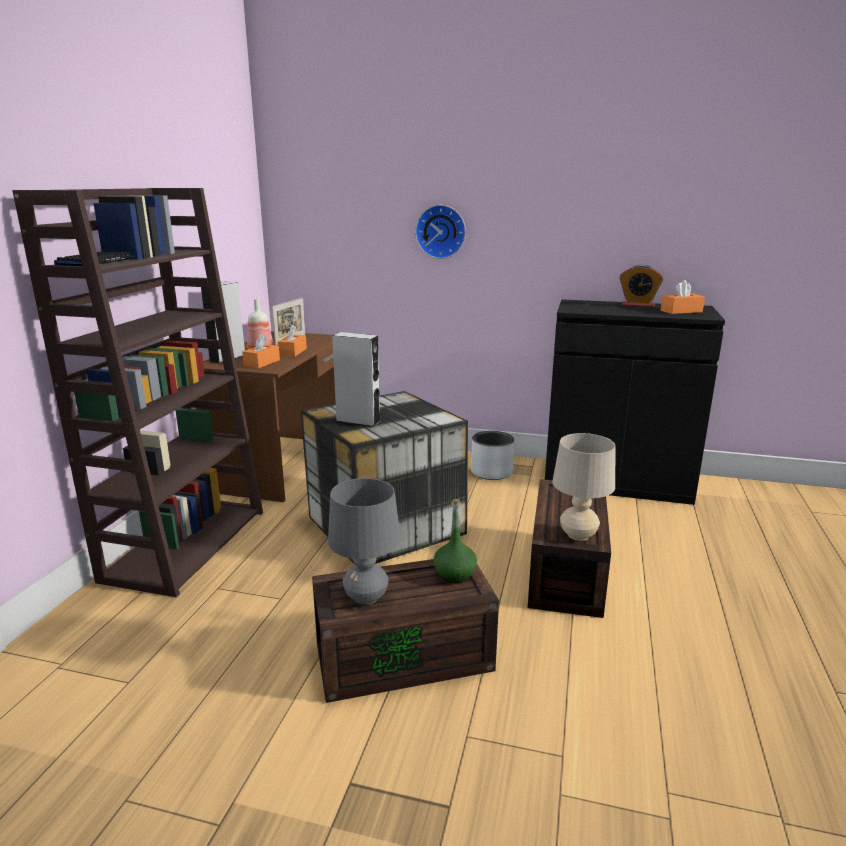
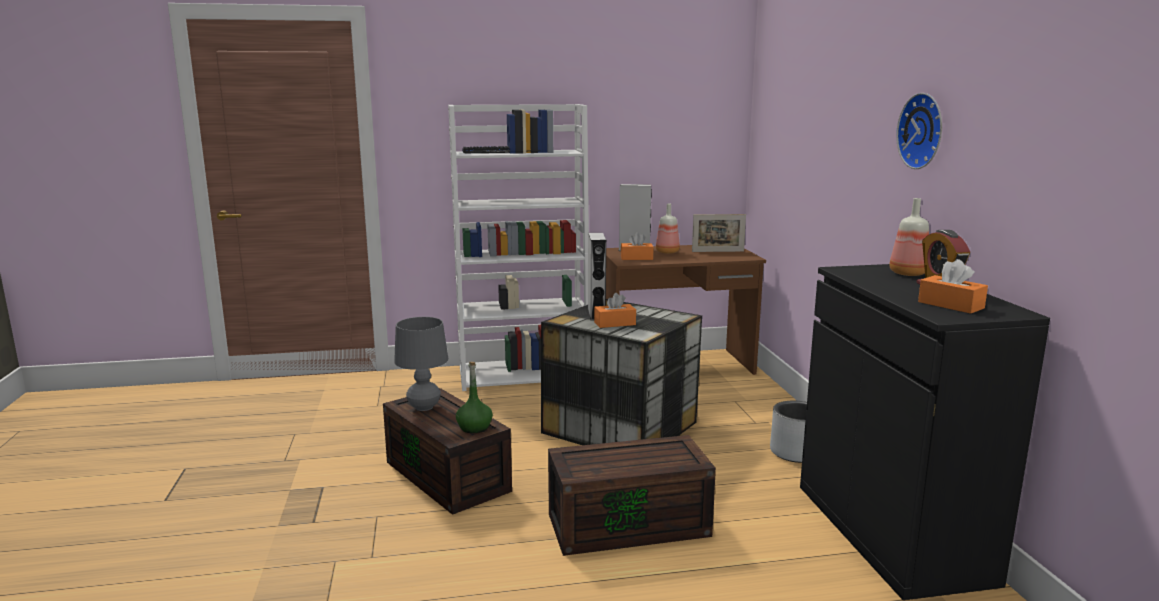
camera: 65 degrees right, 5 degrees down
brown bookcase [12,188,263,597] -> white bookcase [448,104,589,391]
orange tissue box [278,325,307,357] -> orange tissue box moved to [594,293,636,328]
wall clock [415,205,466,259] -> wall clock moved to [896,93,942,169]
beige table lamp [552,433,616,541] -> none
none -> bottle [889,198,929,276]

